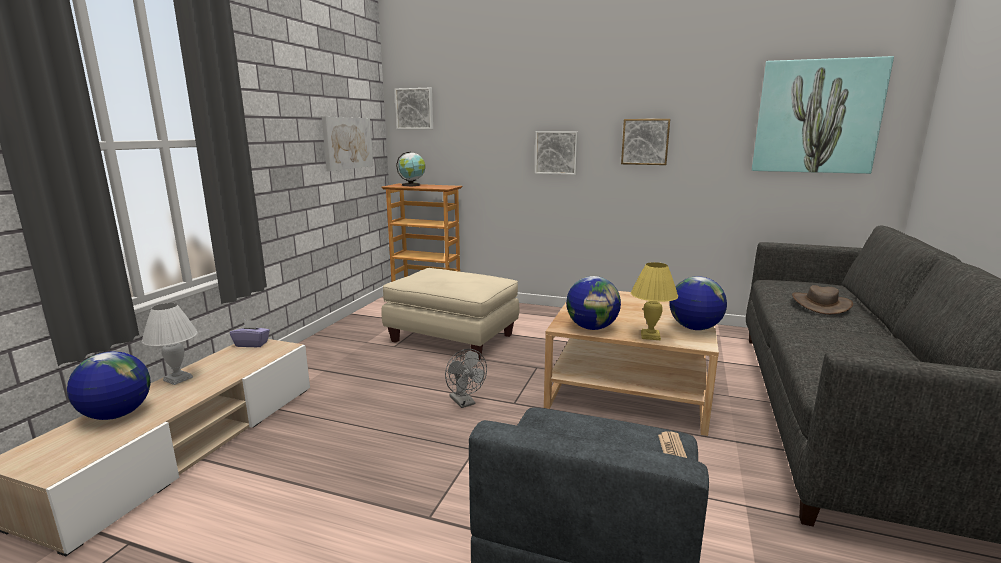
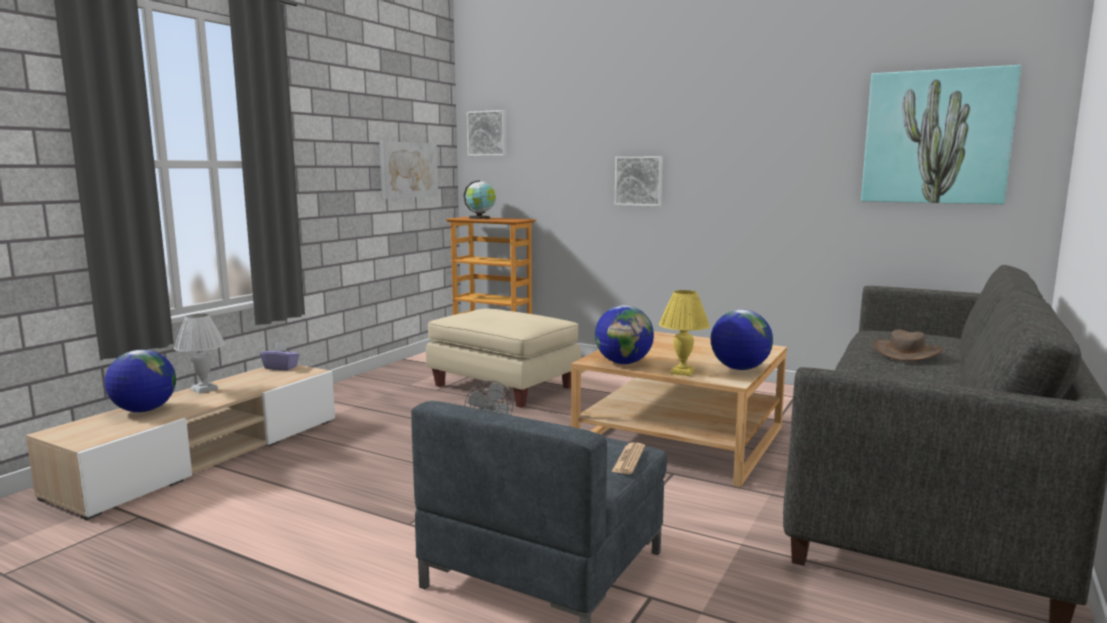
camera: 10 degrees right, 5 degrees down
picture [621,119,670,165] -> none

